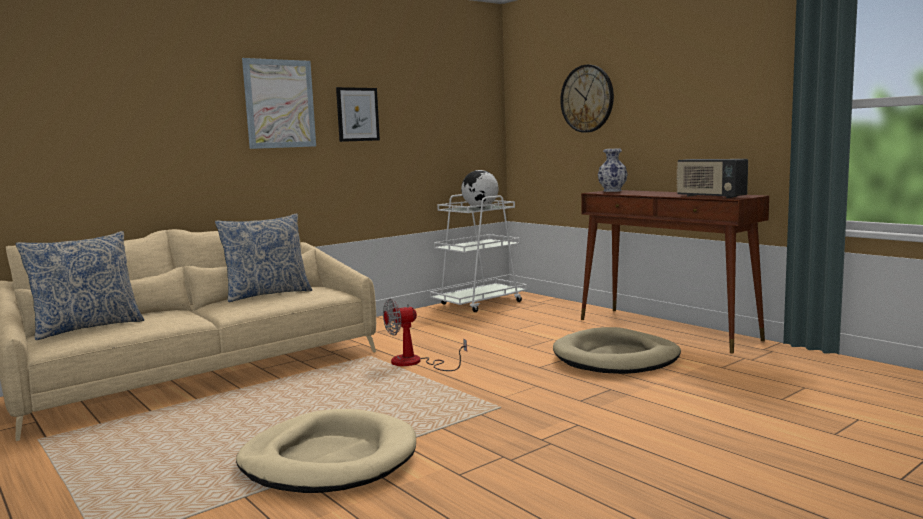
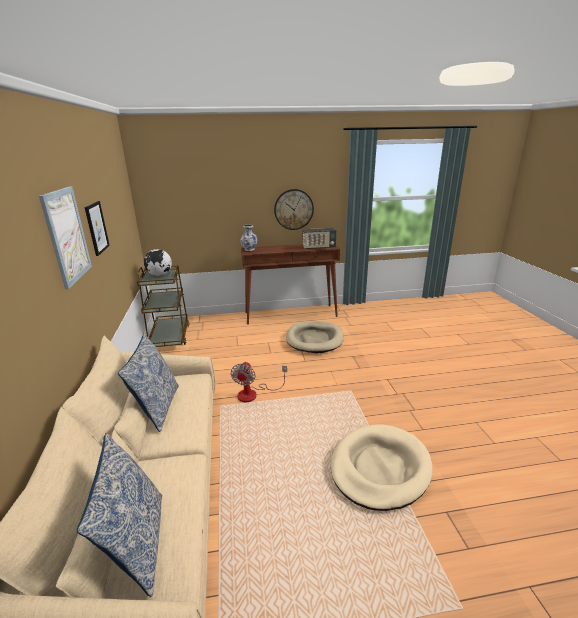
camera: 60 degrees left, 15 degrees up
white cart [430,194,527,312] -> brown cart [137,265,190,347]
wall clock [560,65,614,133] -> wall clock moved to [274,189,314,230]

